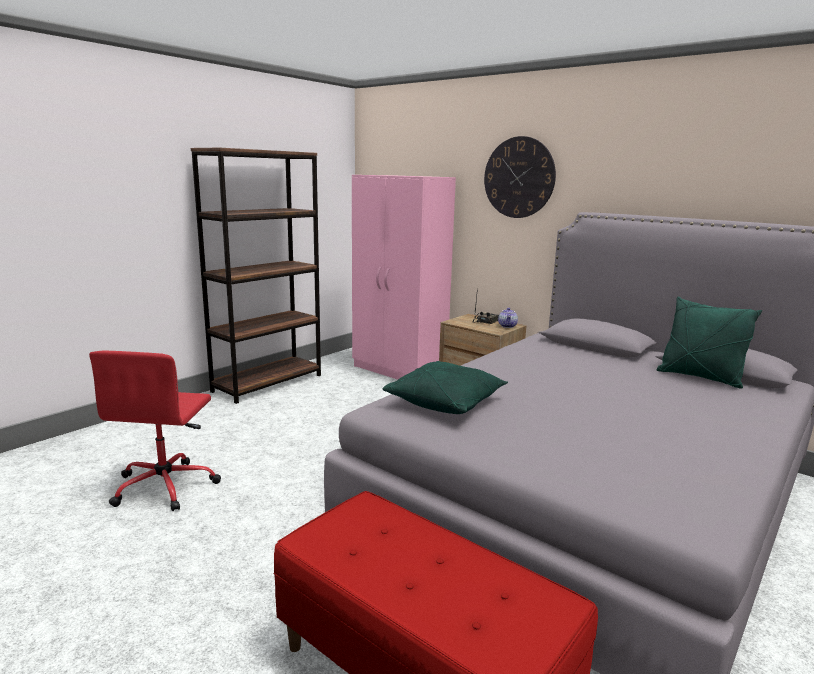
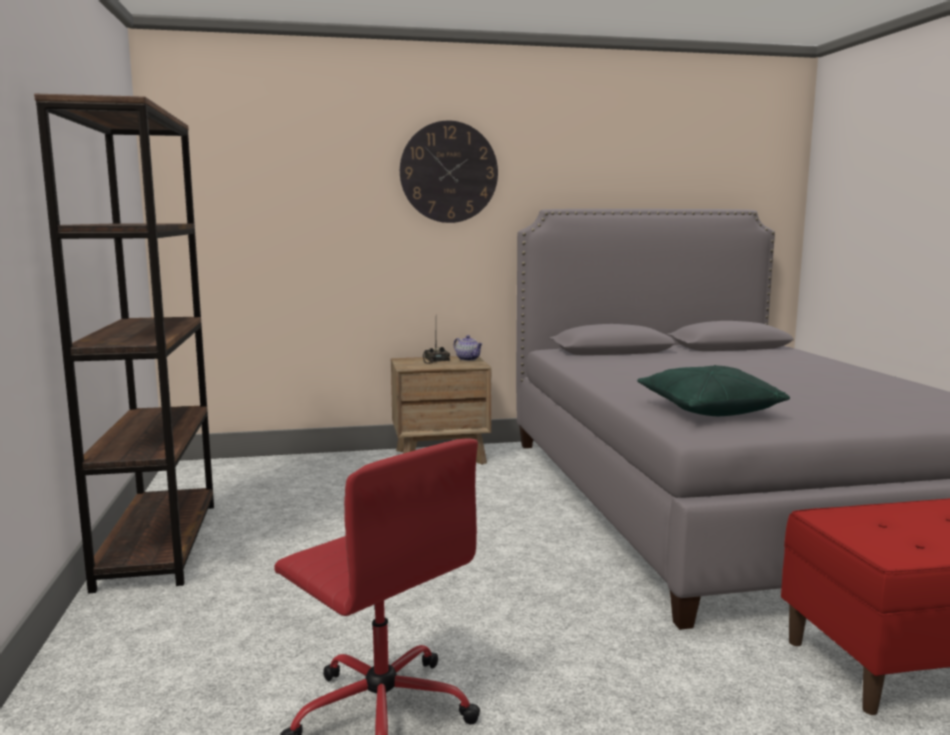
camera: 50 degrees left, 5 degrees down
pink wardrobe [352,175,456,380] -> none
green pillow [657,297,762,388] -> none

